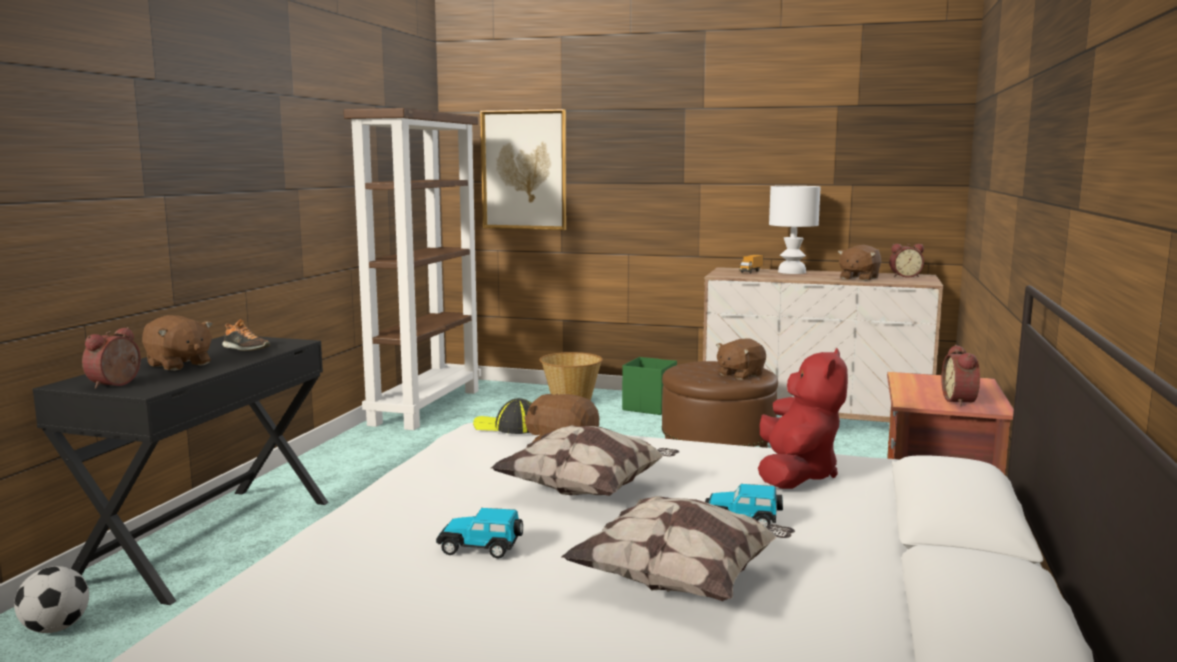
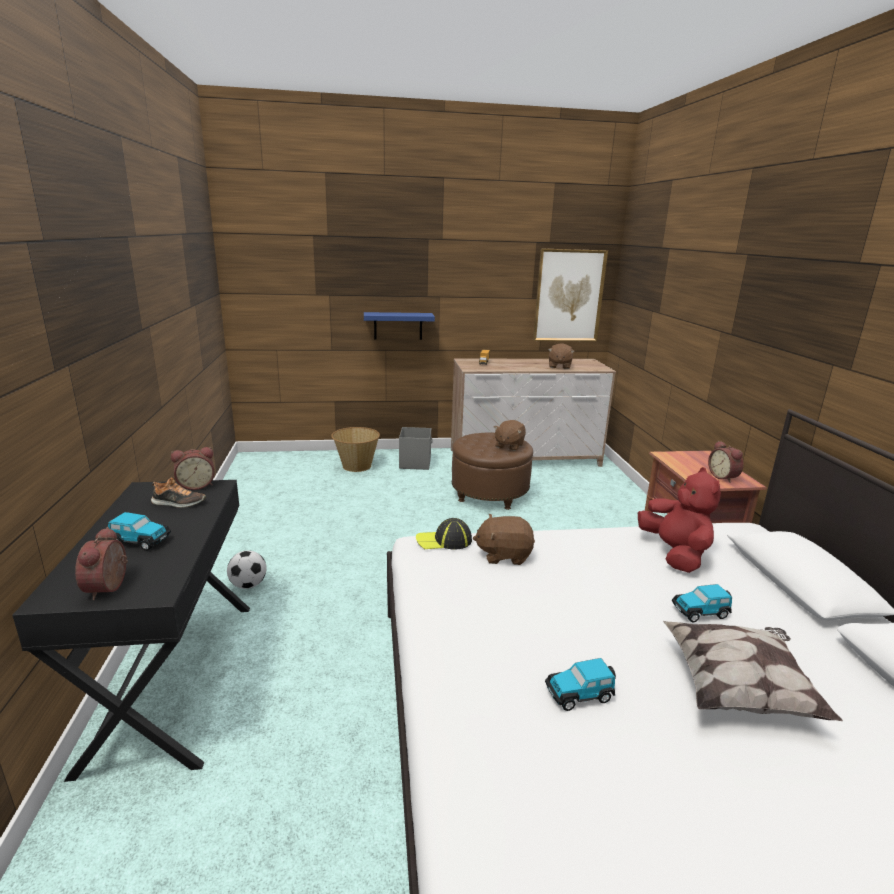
camera: 25 degrees left, 10 degrees up
football [14,566,89,633] -> football moved to [227,550,267,589]
brown plush toy [142,315,213,371] -> toy car [108,512,171,551]
brown bookcase [344,108,481,430] -> none
picture [480,109,566,230] -> picture moved to [533,249,608,341]
pillow [491,425,679,496] -> none
green storage box [622,357,677,415] -> grey storage box [399,427,433,470]
white table lamp [769,186,821,274] -> none
alarm clock [889,244,924,278] -> alarm clock moved to [171,447,215,490]
none -> blue shelf [364,312,435,340]

